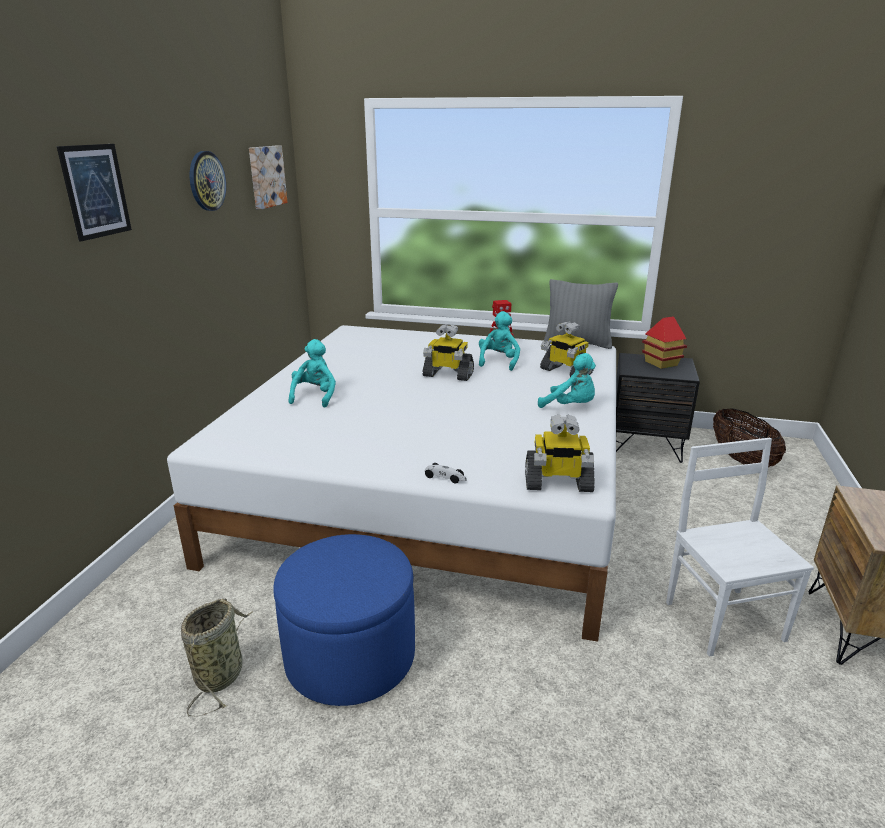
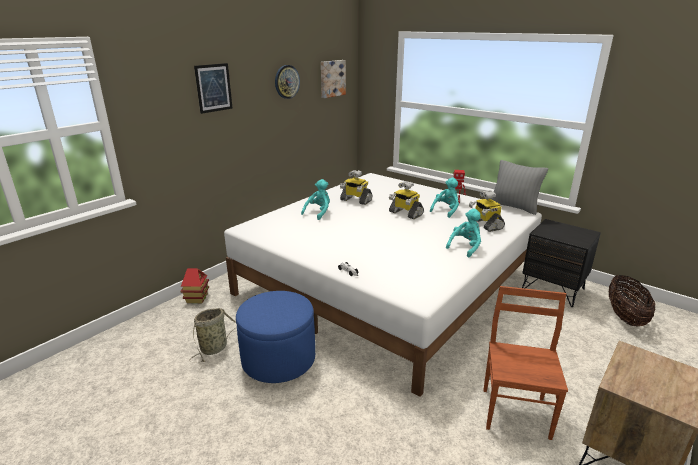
camera: 25 degrees right, 0 degrees up
toy robot [525,414,595,492] -> toy robot moved to [340,170,372,205]
turquoise plush toy [538,353,596,408] -> turquoise plush toy turned 105 degrees counterclockwise [446,209,481,257]
toy house [642,316,687,369] -> toy house moved to [181,268,209,303]
white chair [666,438,814,657] -> brown chair [483,286,568,440]

